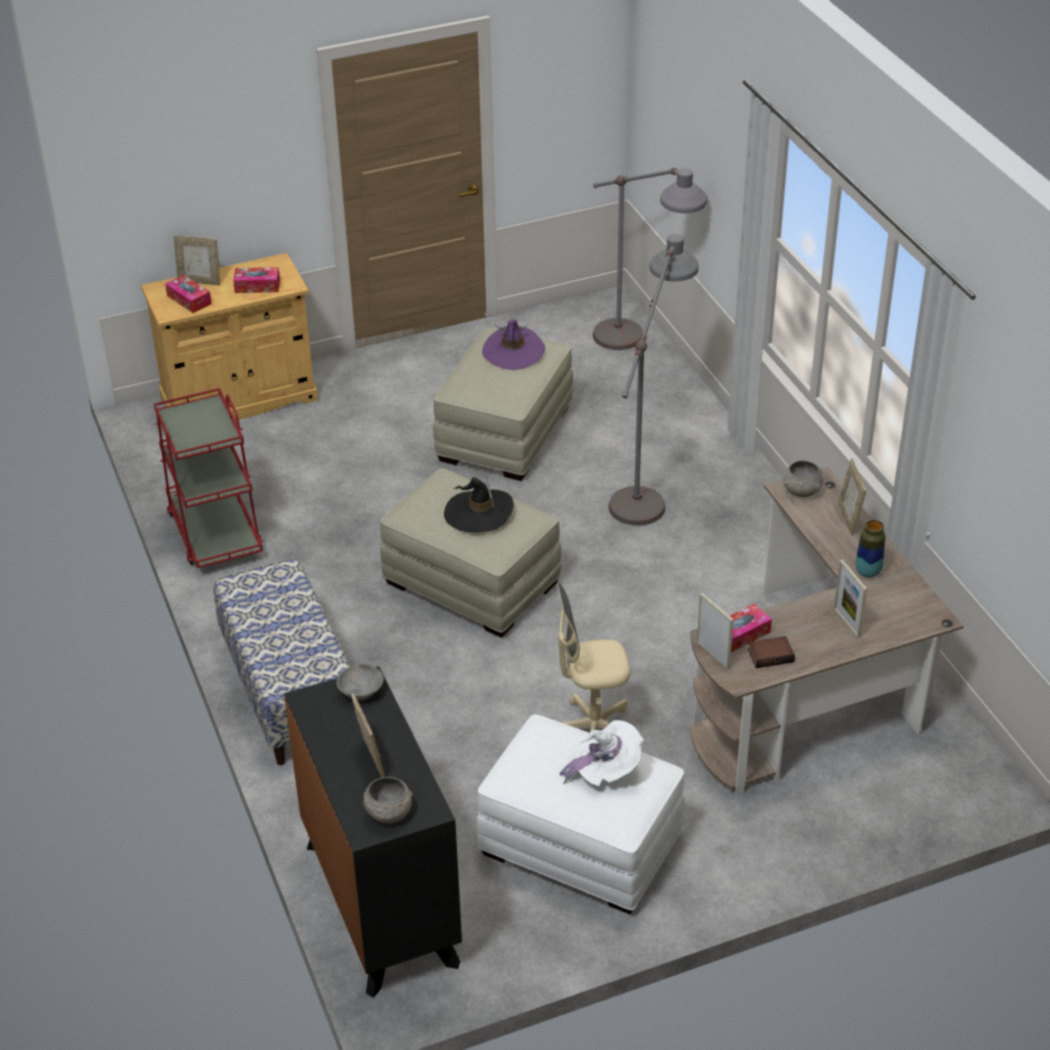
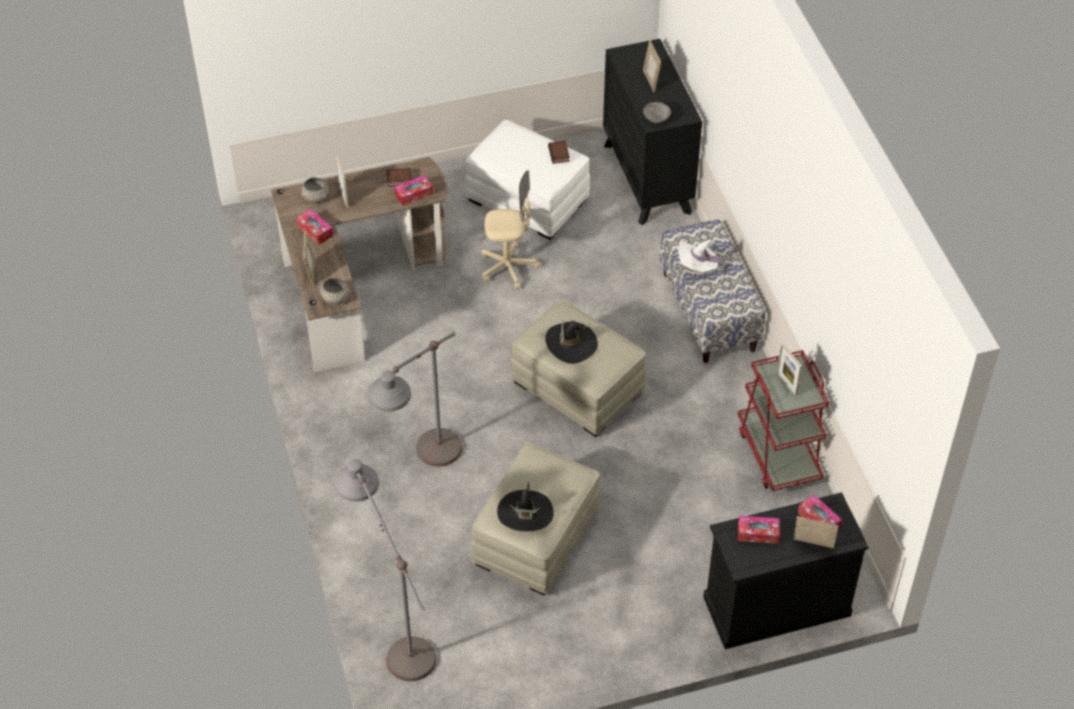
camera: 175 degrees left, 10 degrees up
beige cabinet [141,253,318,420] -> black cabinet [703,492,869,649]
grey bowl [363,777,412,824] -> grey bowl moved to [301,177,329,203]
purple hat [482,319,545,370] -> black hat [497,481,554,532]
white hat [559,720,644,786] -> white hat moved to [677,239,727,272]
picture frame [697,593,734,669] -> picture frame moved to [776,343,802,396]
vase [855,520,885,578] -> tissue box [296,209,333,245]
none -> book [548,141,570,164]

